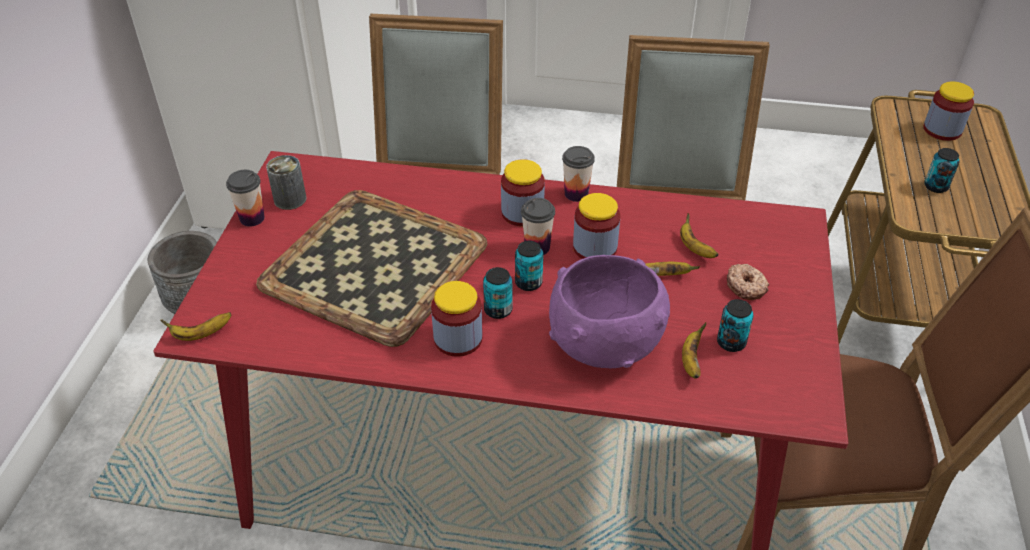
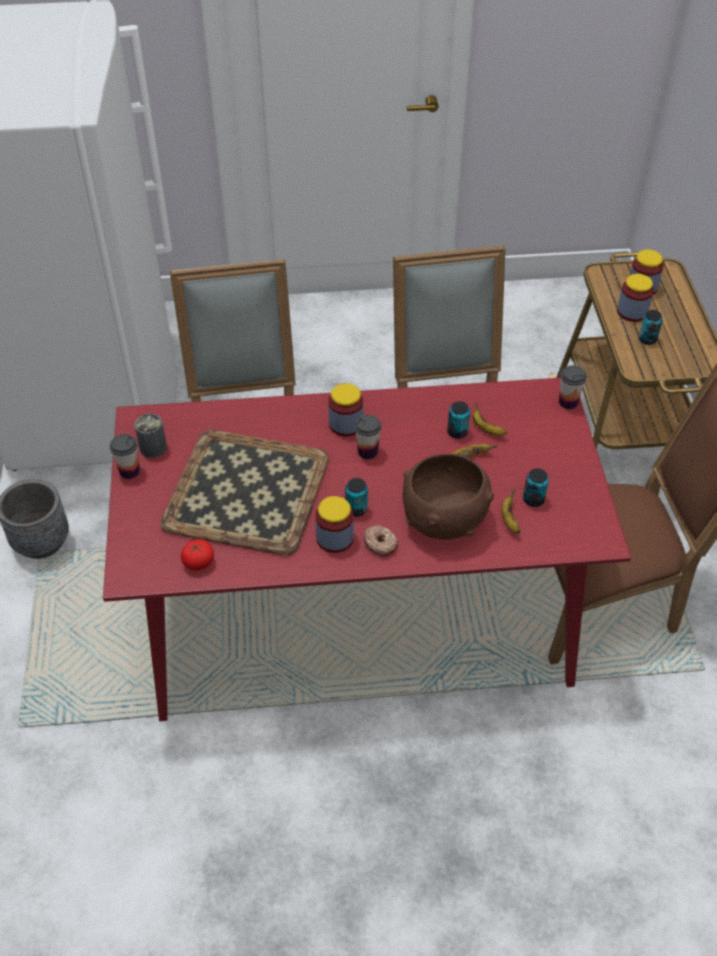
camera: 15 degrees left, 5 degrees up
banana [161,312,232,341] -> none
can [515,241,543,291] -> can moved to [447,401,470,439]
purple bowl [549,255,670,368] -> brown bowl [403,453,494,540]
cup [562,146,595,202] -> cup moved to [559,366,587,409]
jar [573,193,620,259] -> jar moved to [617,274,654,322]
donut [727,264,769,300] -> donut moved to [364,525,398,556]
none -> tomato [181,539,214,570]

